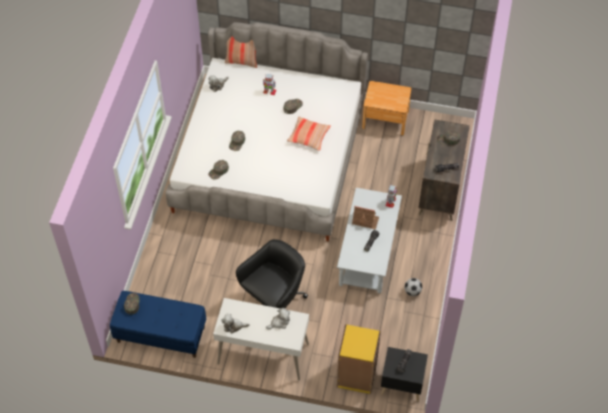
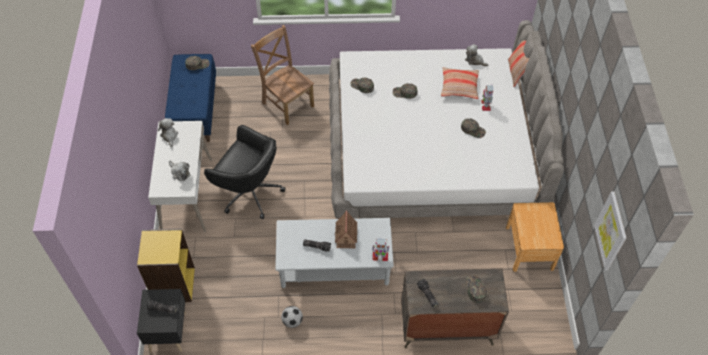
camera: 75 degrees right, 0 degrees up
pillow [287,117,331,151] -> pillow moved to [441,67,479,99]
none -> brown chair [251,25,314,125]
none -> picture [594,191,626,271]

